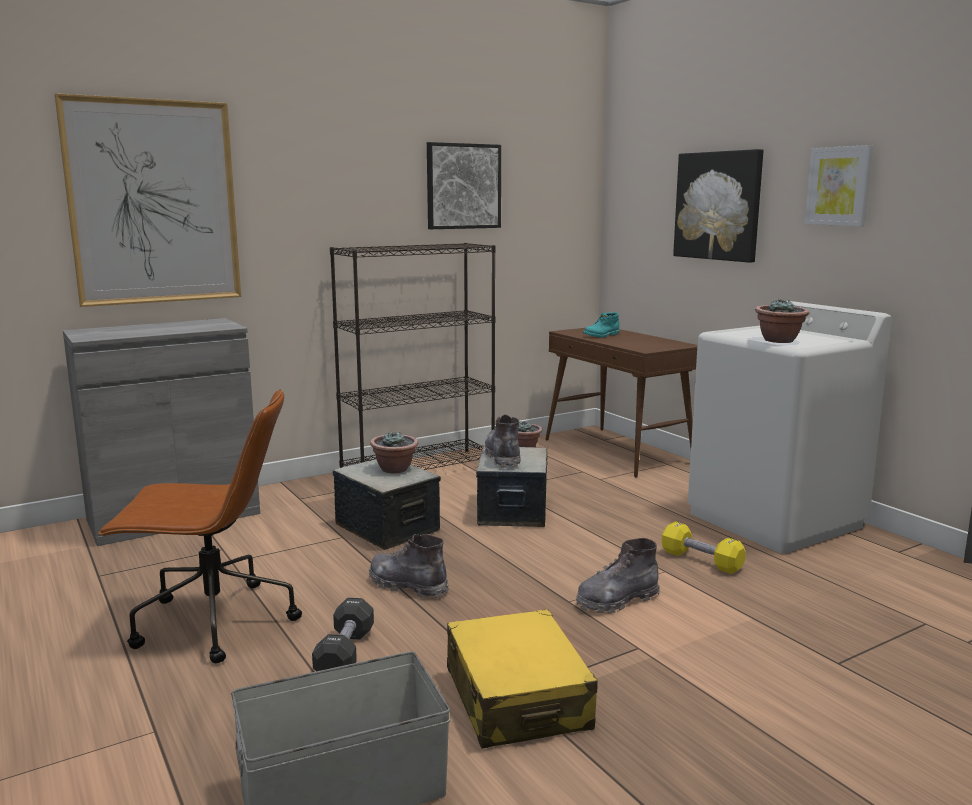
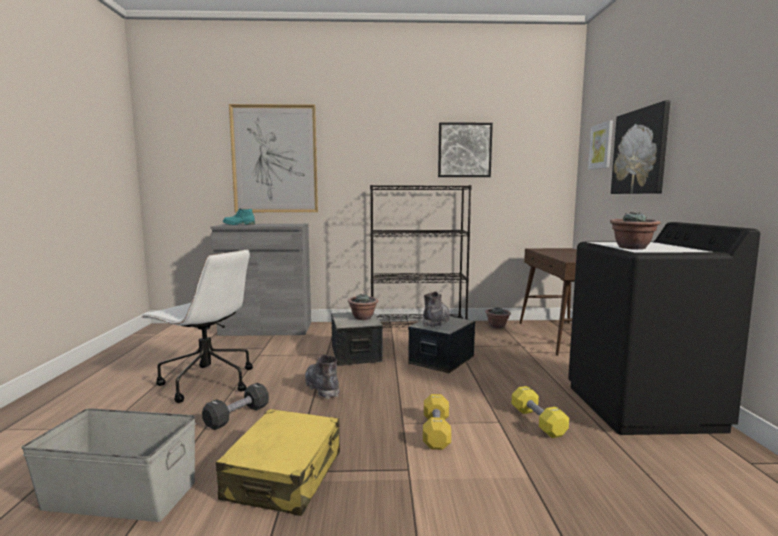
camera: 30 degrees right, 5 degrees down
brown office chair [98,389,302,663] -> white office chair [141,249,253,403]
grey boot [576,538,660,613] -> yellow dumbbell [423,394,451,450]
turquoise boot [583,312,619,337] -> turquoise boot moved to [223,209,255,225]
white washing machine [688,301,891,554] -> black washing machine [568,222,760,435]
picture [804,145,873,226] -> picture moved to [588,121,613,170]

